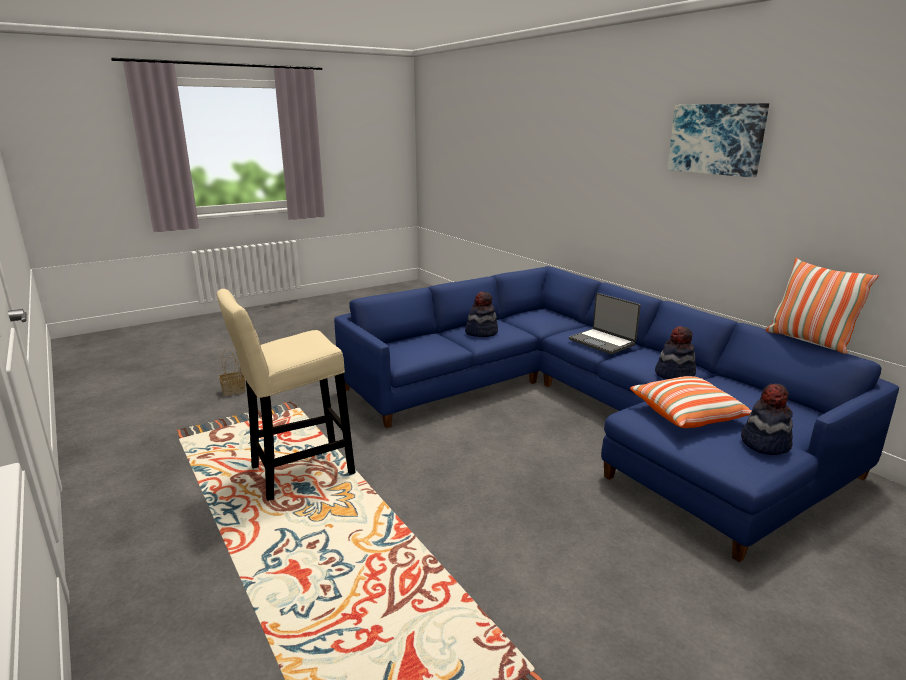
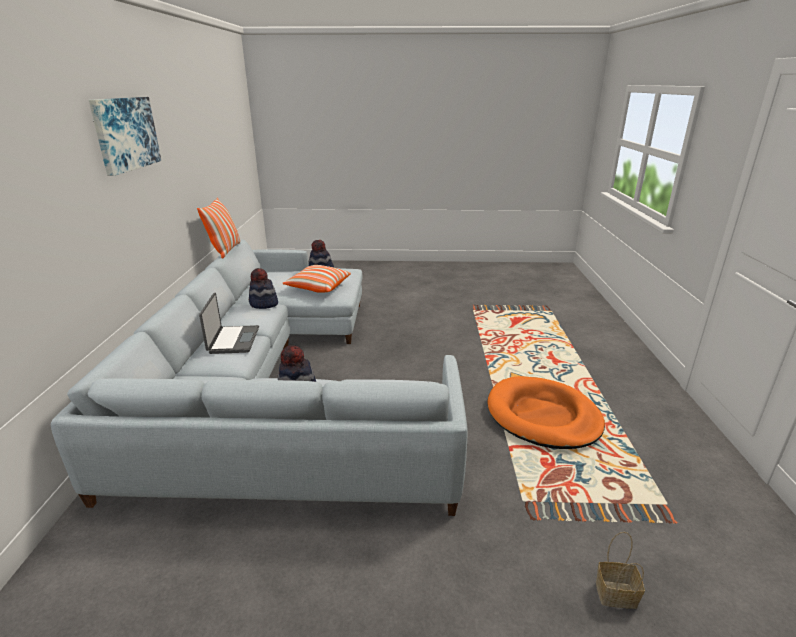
camera: 145 degrees left, 5 degrees up
beige stool [217,289,355,501] -> orange dog bed [488,376,605,449]
blue sofa [334,266,899,562] -> grey sofa [50,239,468,516]

